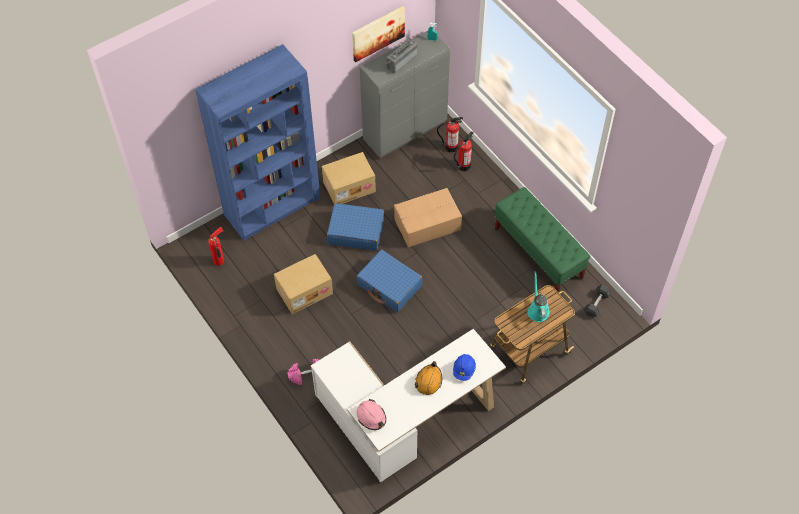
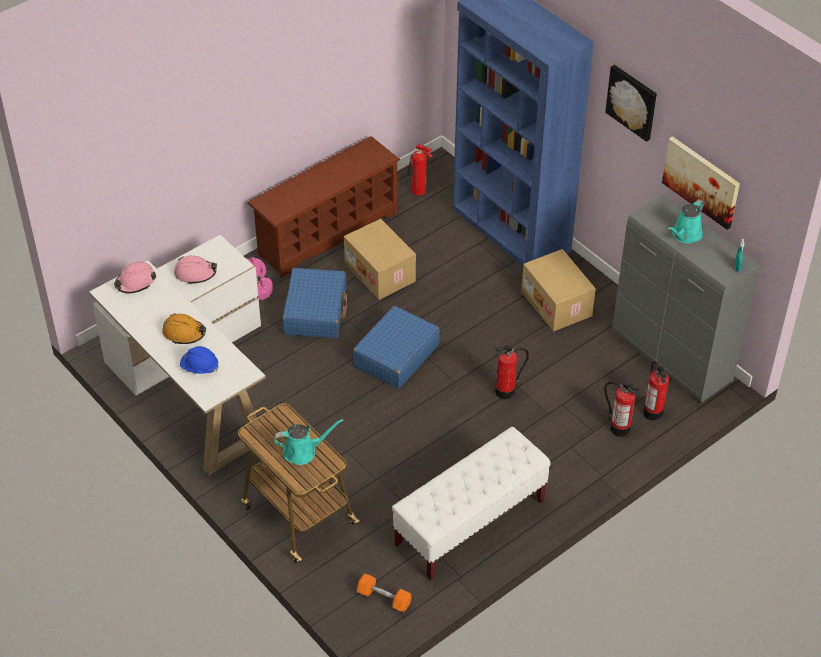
camera: 85 degrees right, 10 degrees down
blue suitcase [327,203,384,250] -> blue suitcase moved to [282,268,347,338]
radio [384,38,418,73] -> turquoise watering can [668,199,704,244]
cardboard box [394,188,462,247] -> fire extinguisher [495,346,529,400]
green bench [495,187,590,293] -> white bench [392,427,551,581]
grey dumbbell [584,285,611,318] -> orange dumbbell [357,573,412,612]
none -> pink hard hat [174,255,217,284]
none -> brown shoe rack [247,136,400,279]
none -> picture [605,65,657,142]

